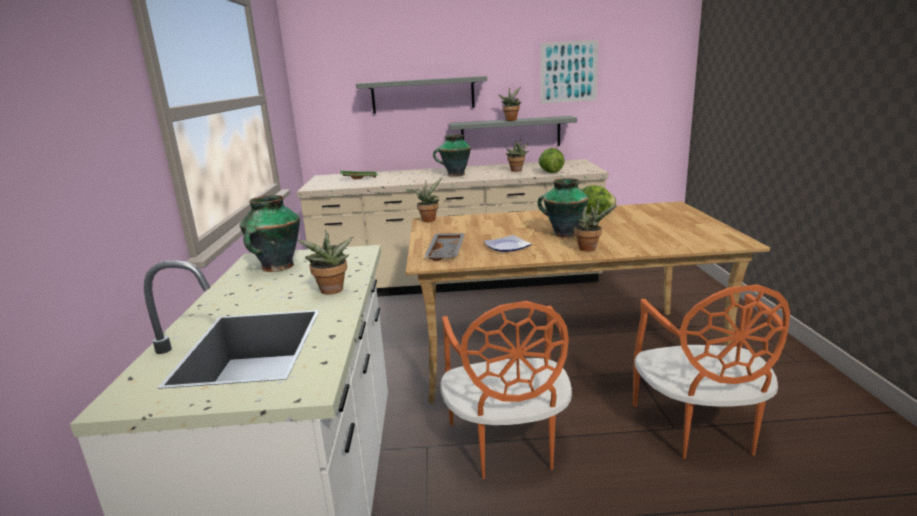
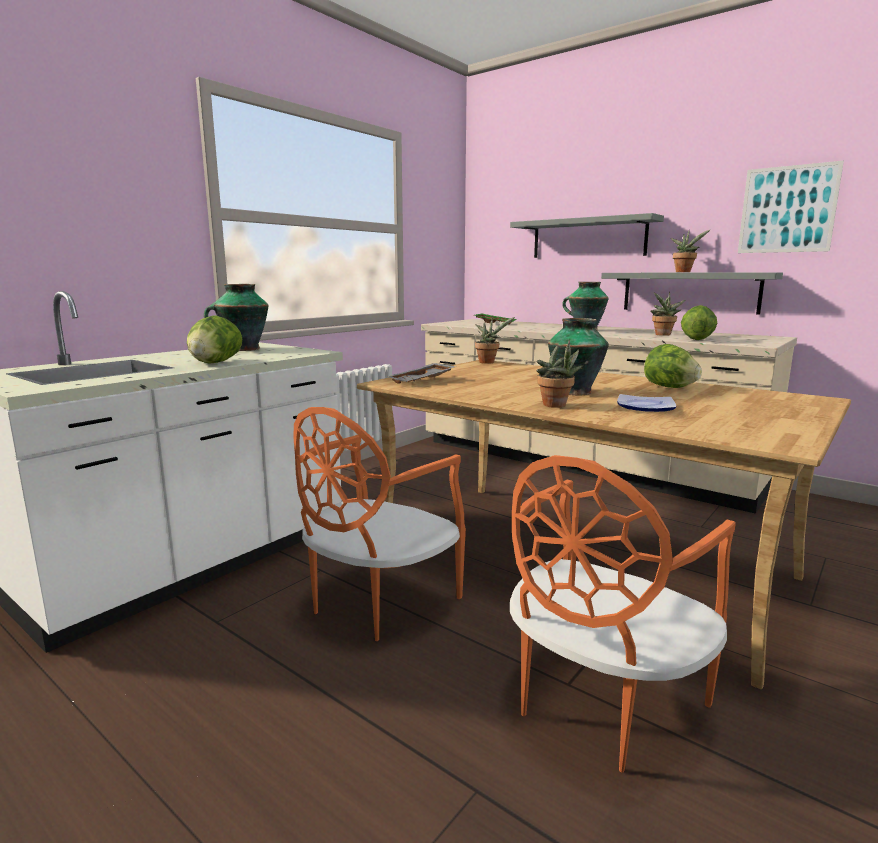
camera: 40 degrees right, 5 degrees down
potted plant [297,230,353,295] -> lettuce [187,315,242,364]
plate [484,235,532,252] -> plate moved to [617,394,676,412]

